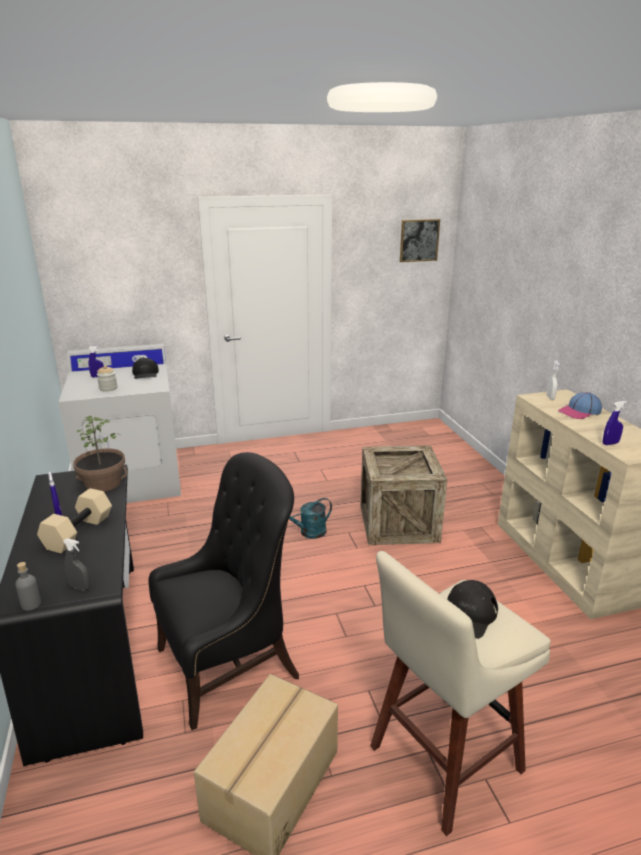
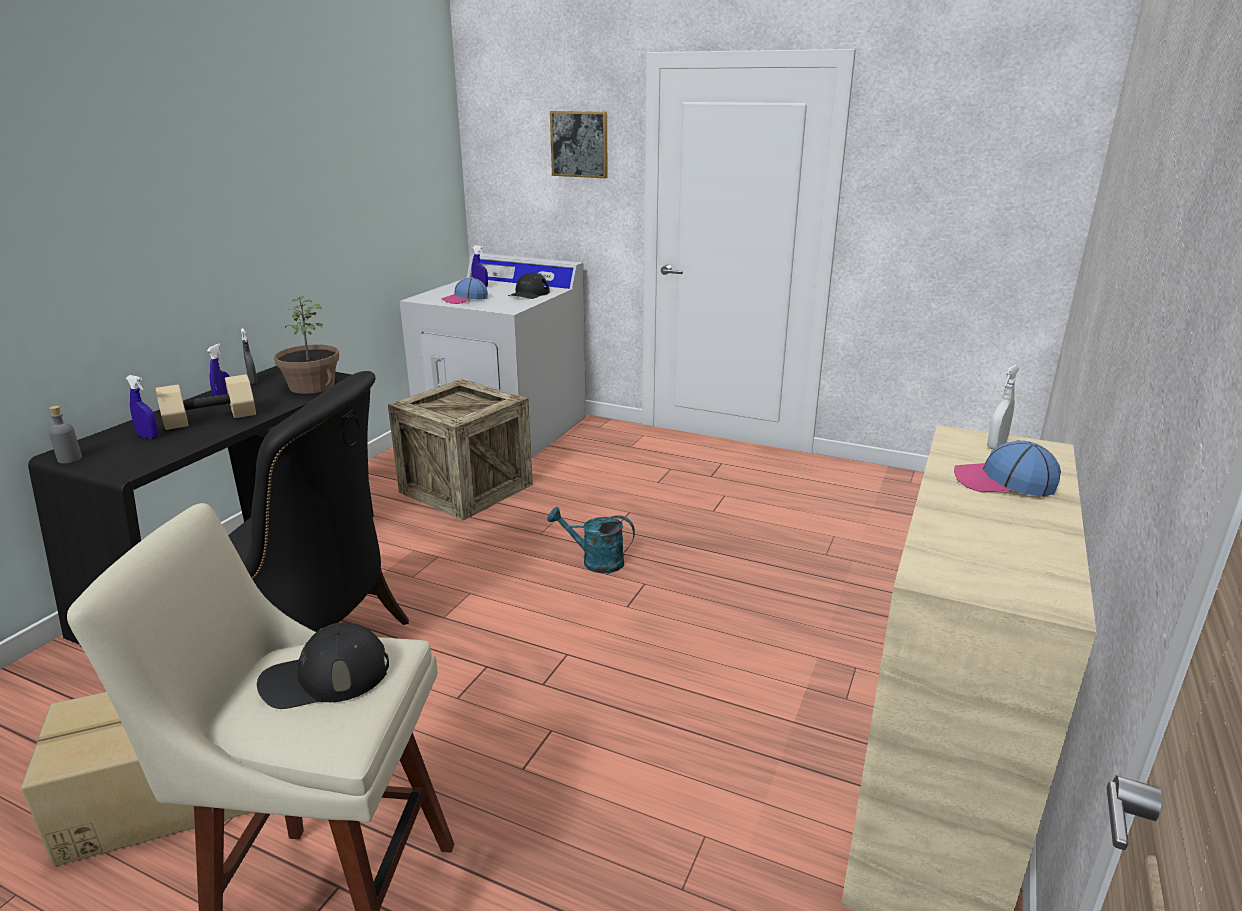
camera: 40 degrees right, 0 degrees up
grey spray bottle [63,538,90,591] -> grey spray bottle moved to [241,328,258,384]
jar [97,366,118,391] -> cap [441,277,488,304]
crate [361,445,447,545] -> crate moved to [388,379,533,521]
picture [400,219,440,262] -> picture moved to [550,111,608,178]
blue spray bottle [603,401,627,445] -> blue spray bottle moved to [126,375,159,439]

